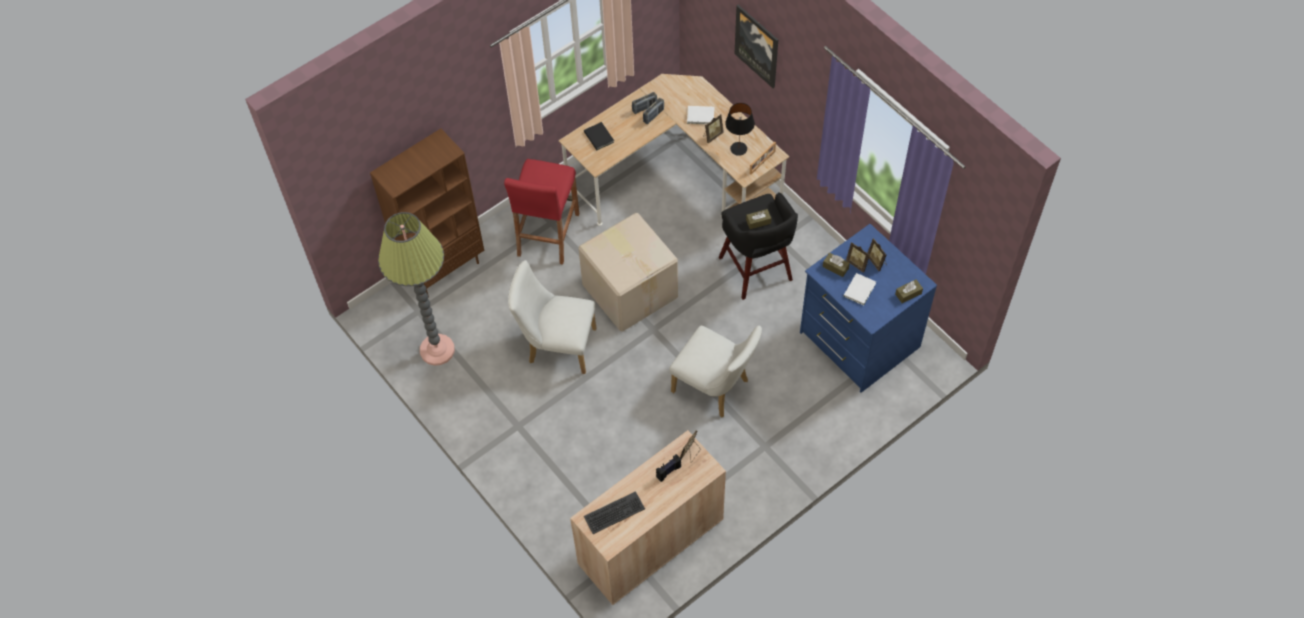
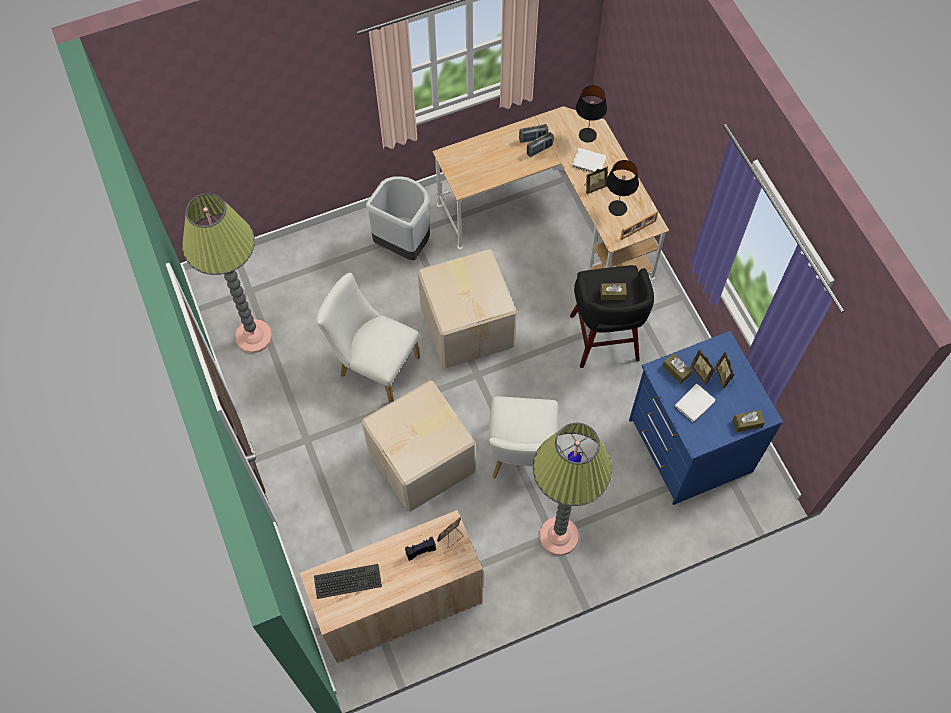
camera: 15 degrees right, 5 degrees up
brown bookcase [370,129,484,297] -> none
red stool [504,159,579,265] -> grey trash can [366,176,430,260]
black book [584,122,614,150] -> none
white chair [669,325,762,418] -> white chair turned 45 degrees clockwise [488,396,558,479]
picture [735,5,778,88] -> none
none -> cardboard box [362,380,475,512]
none -> floor lamp [533,423,612,556]
none -> black table lamp [576,85,607,143]

